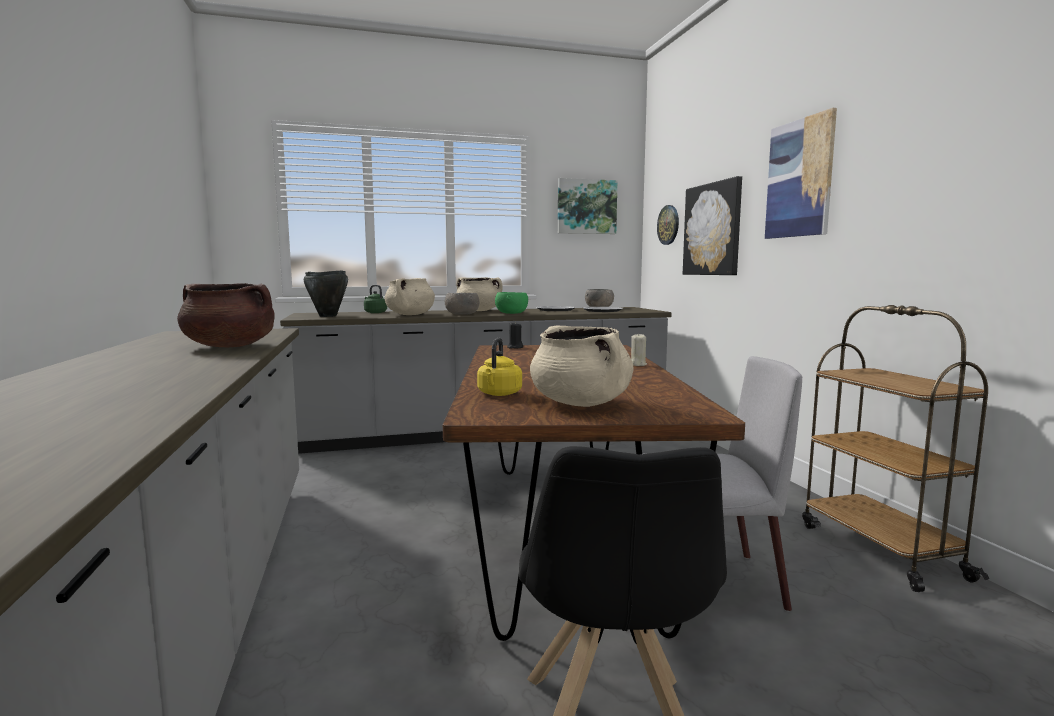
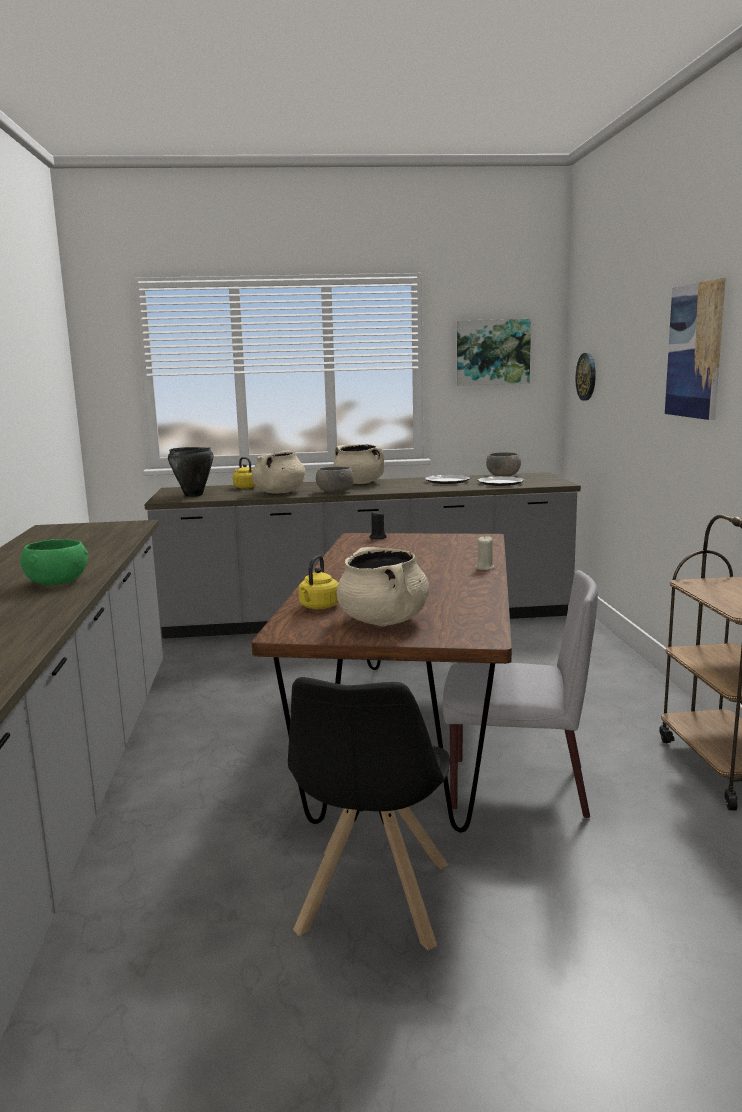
camera: 10 degrees right, 5 degrees up
brown cooking pot [177,283,275,347] -> none
green kettle [364,285,387,313] -> yellow kettle [233,457,256,489]
green bowl [495,292,528,314] -> green bowl moved to [20,539,88,585]
picture [683,176,742,275] -> none

